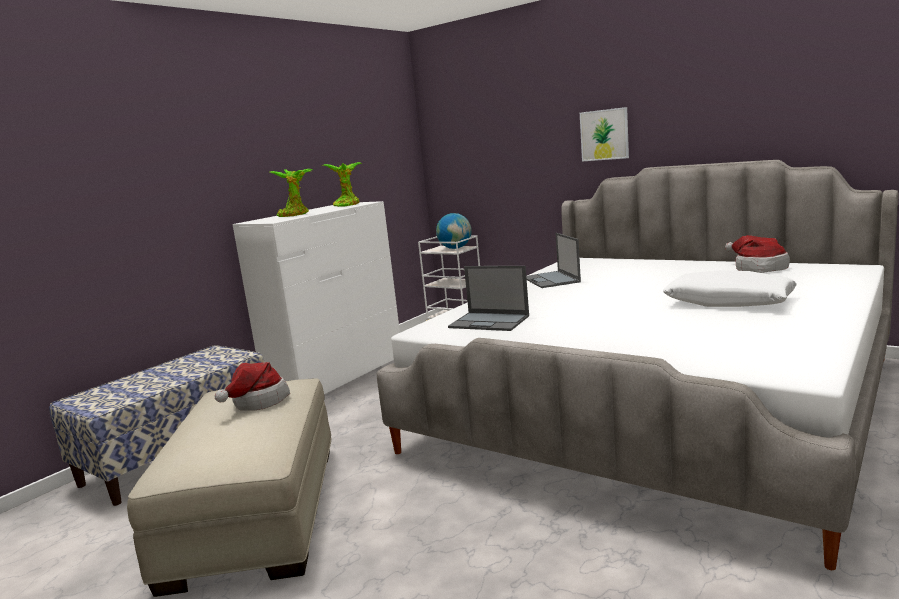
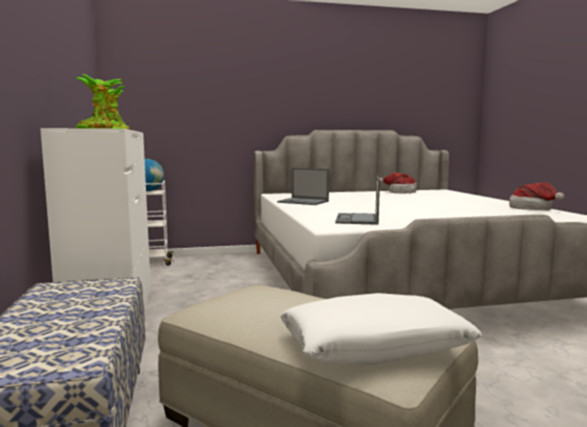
camera: 50 degrees left, 5 degrees down
hat [214,362,290,411] -> hat moved to [509,183,564,210]
laptop [448,266,529,331] -> laptop turned 120 degrees clockwise [335,175,380,225]
picture [580,107,629,162] -> none
white pillow [663,271,797,307] -> white pillow moved to [280,293,482,365]

